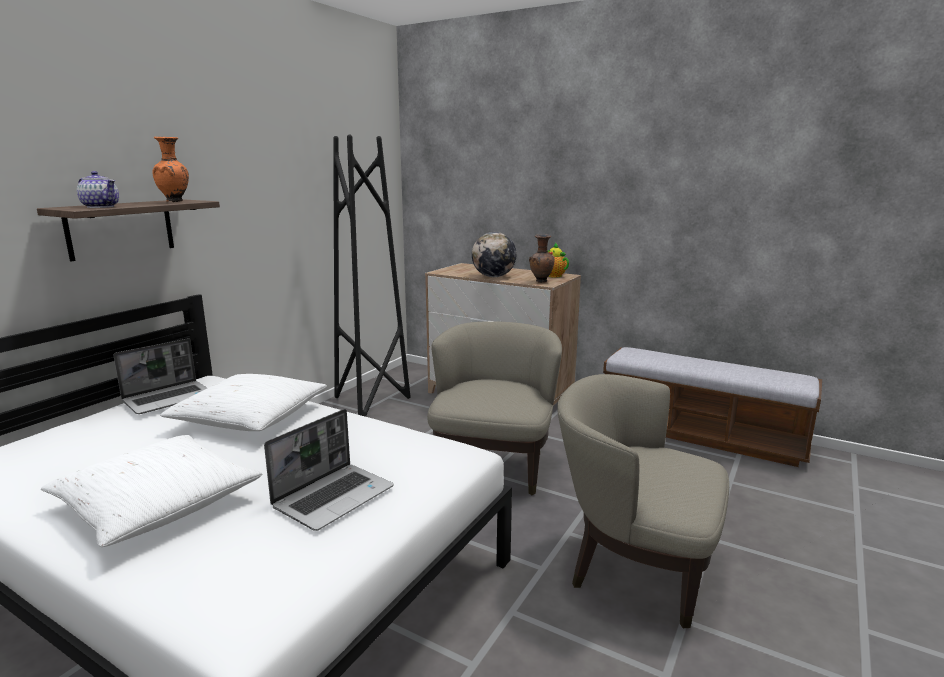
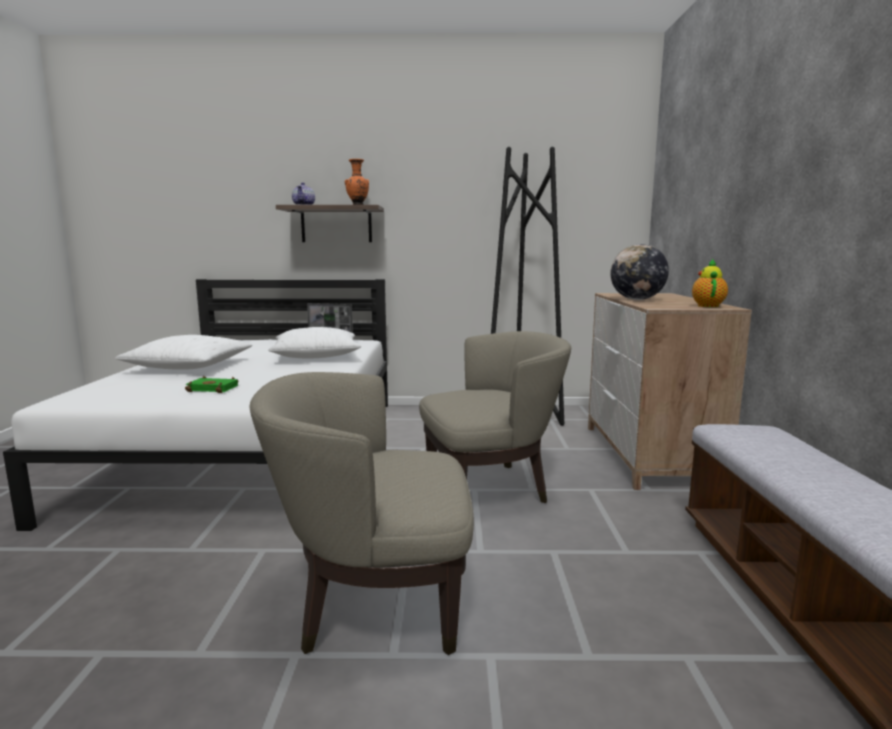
camera: 60 degrees right, 5 degrees down
laptop [264,409,394,531] -> green book [185,376,238,393]
brown vase [529,234,555,283] -> none
beige armchair [557,374,729,628] -> beige armchair turned 90 degrees counterclockwise [250,372,474,655]

